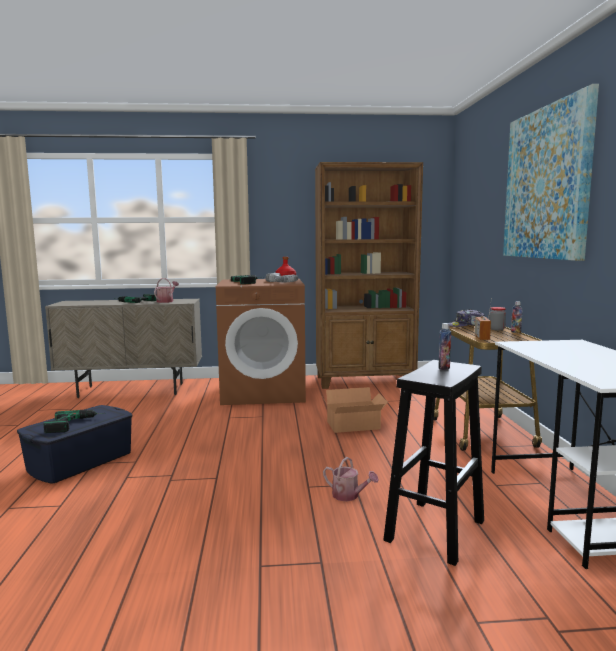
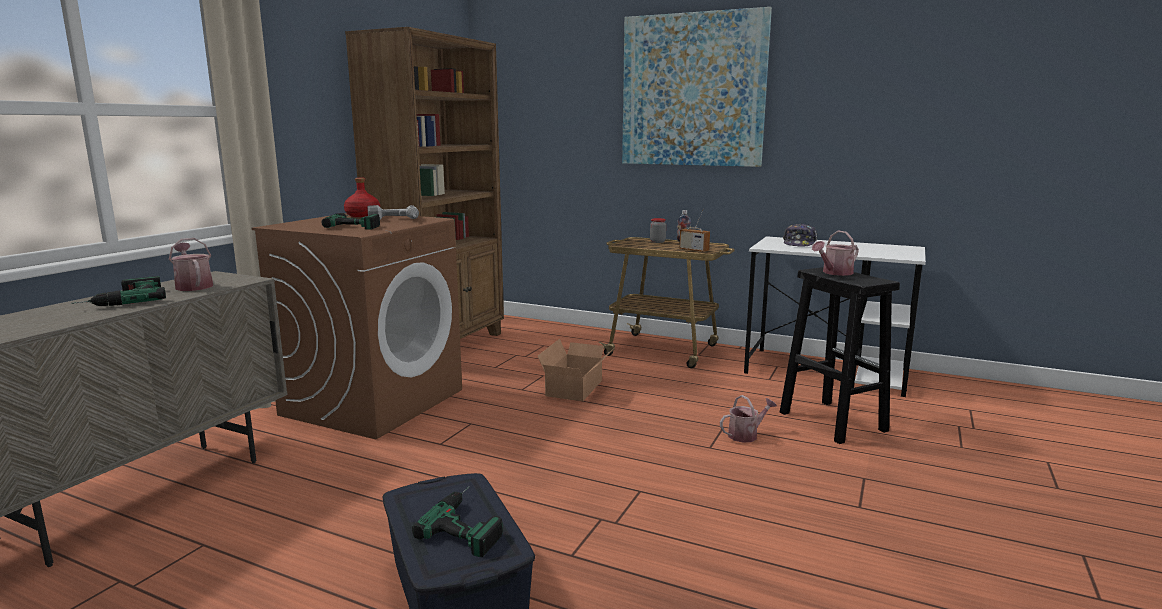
camera: 60 degrees left, 5 degrees up
bottle [438,323,451,370] -> watering can [812,231,859,276]
cap [449,309,485,327] -> cap moved to [783,224,817,246]

